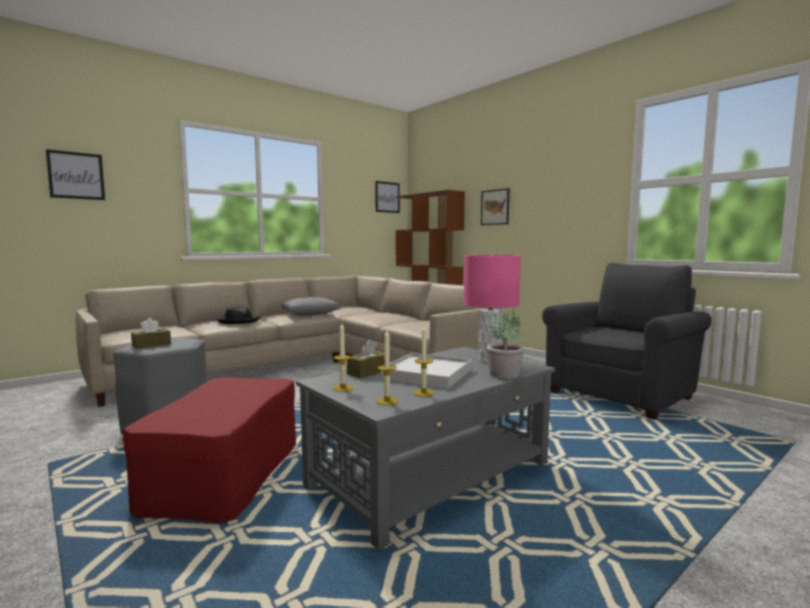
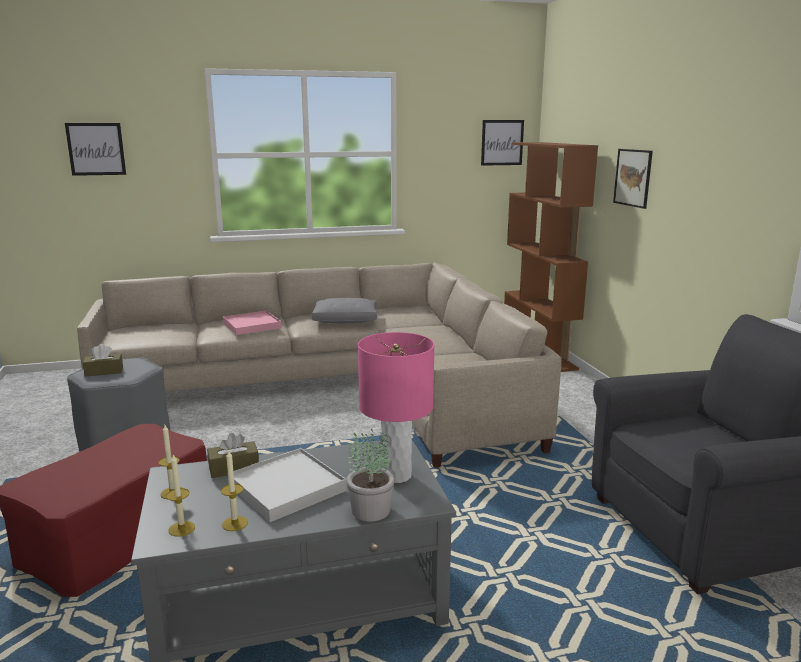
camera: 25 degrees right, 10 degrees up
black hat [216,306,260,324] -> pink tray [223,311,282,335]

